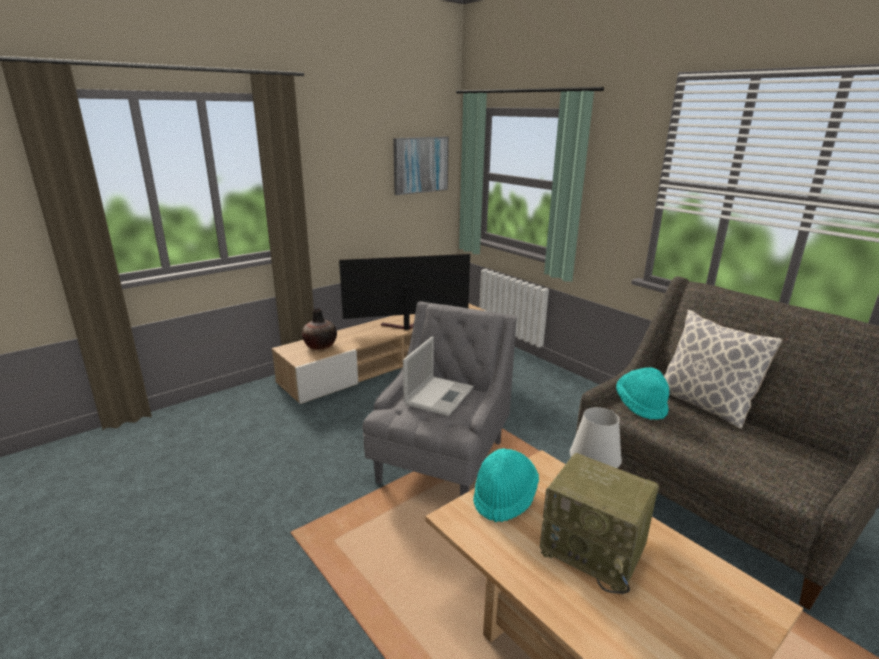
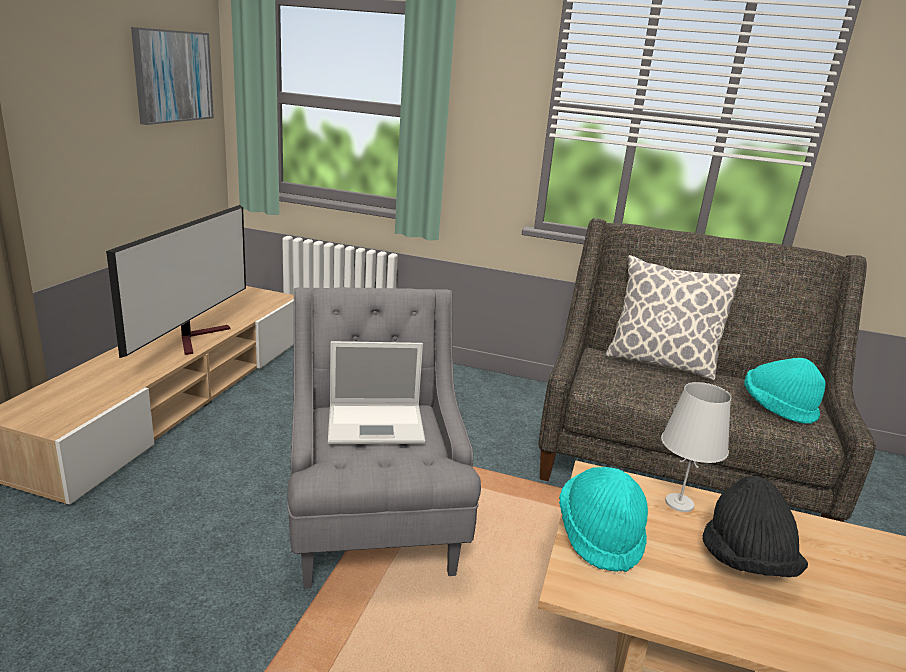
camera: 35 degrees left, 0 degrees up
vase [302,308,337,350] -> none
television [339,254,470,330] -> television turned 150 degrees clockwise [106,205,246,358]
laptop [403,337,474,416] -> laptop turned 90 degrees clockwise [328,341,425,444]
radio [540,453,659,594] -> black hat [703,476,808,577]
turquoise hat [616,367,669,420] -> turquoise hat moved to [744,358,825,424]

